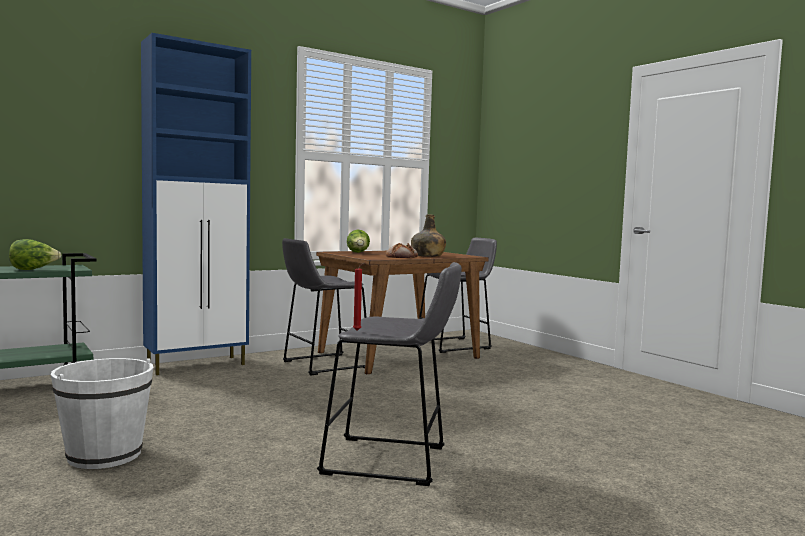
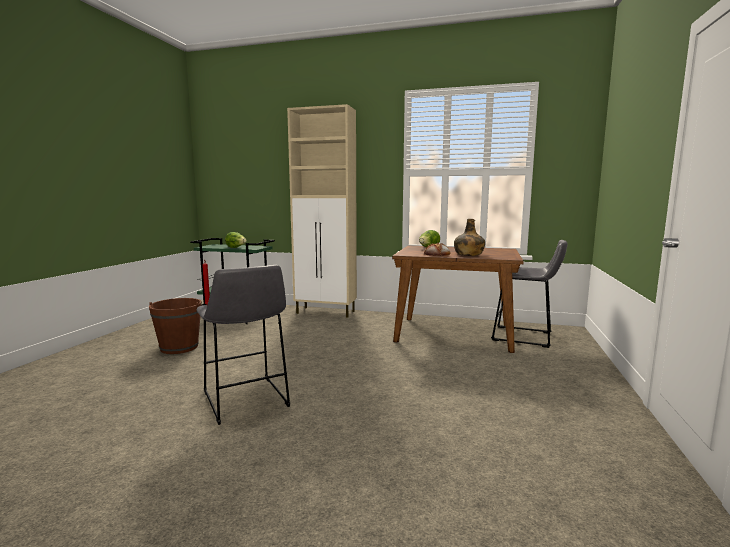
camera: 50 degrees right, 5 degrees up
white bucket [51,358,154,469] -> brown bucket [149,298,202,354]
blue cabinet [141,33,251,375] -> beige cabinet [287,104,357,318]
grey stool [282,238,366,376] -> none

